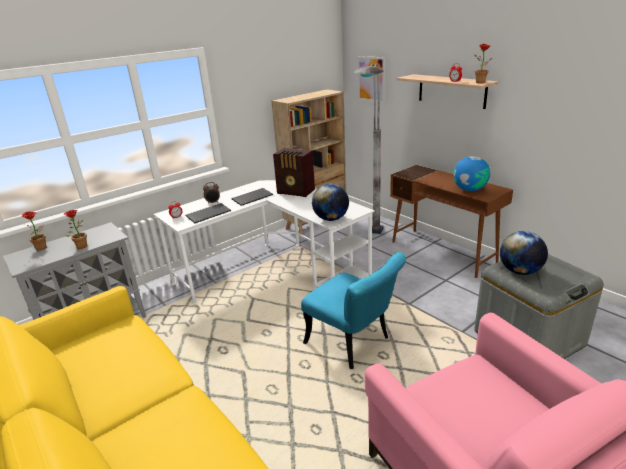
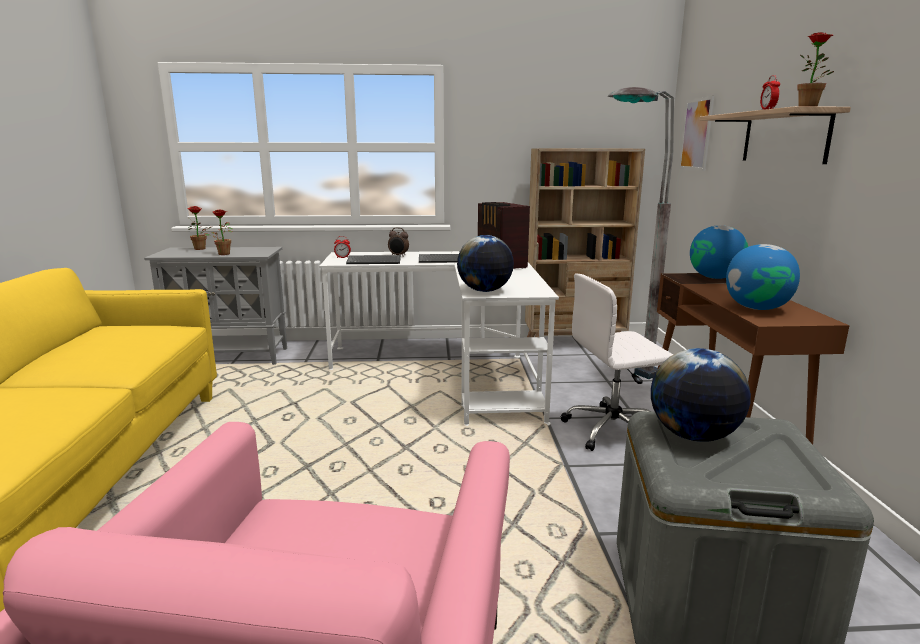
camera: 35 degrees right, 10 degrees down
turquoise chair [301,252,406,369] -> none
none -> white office chair [561,273,673,451]
none -> globe [690,225,748,279]

